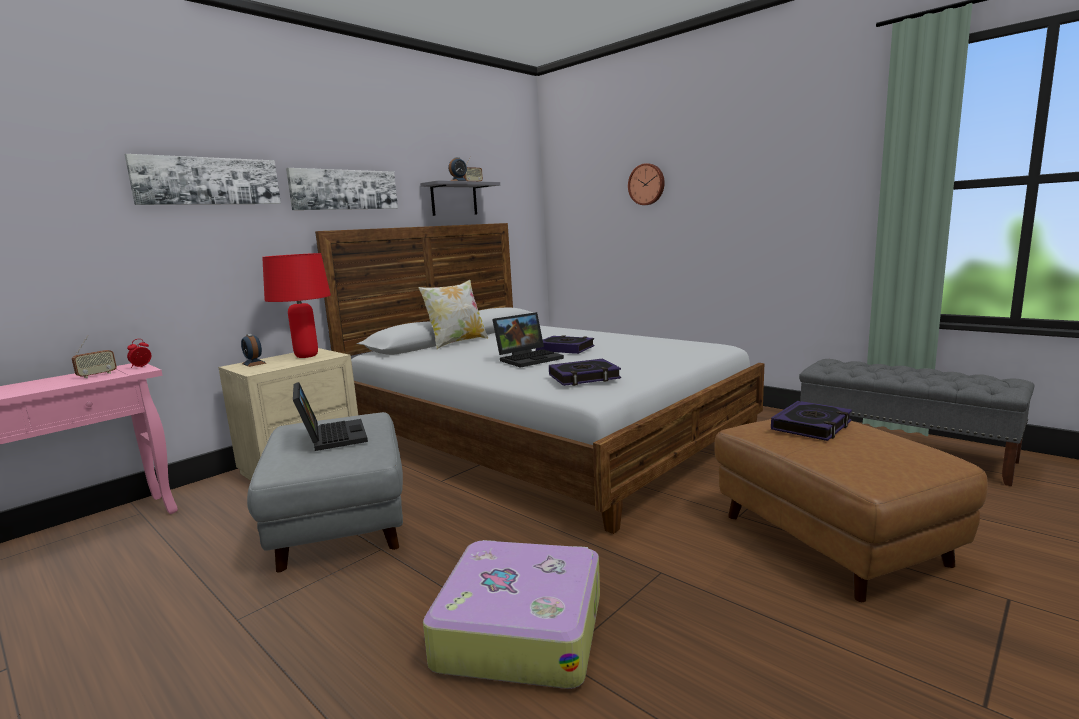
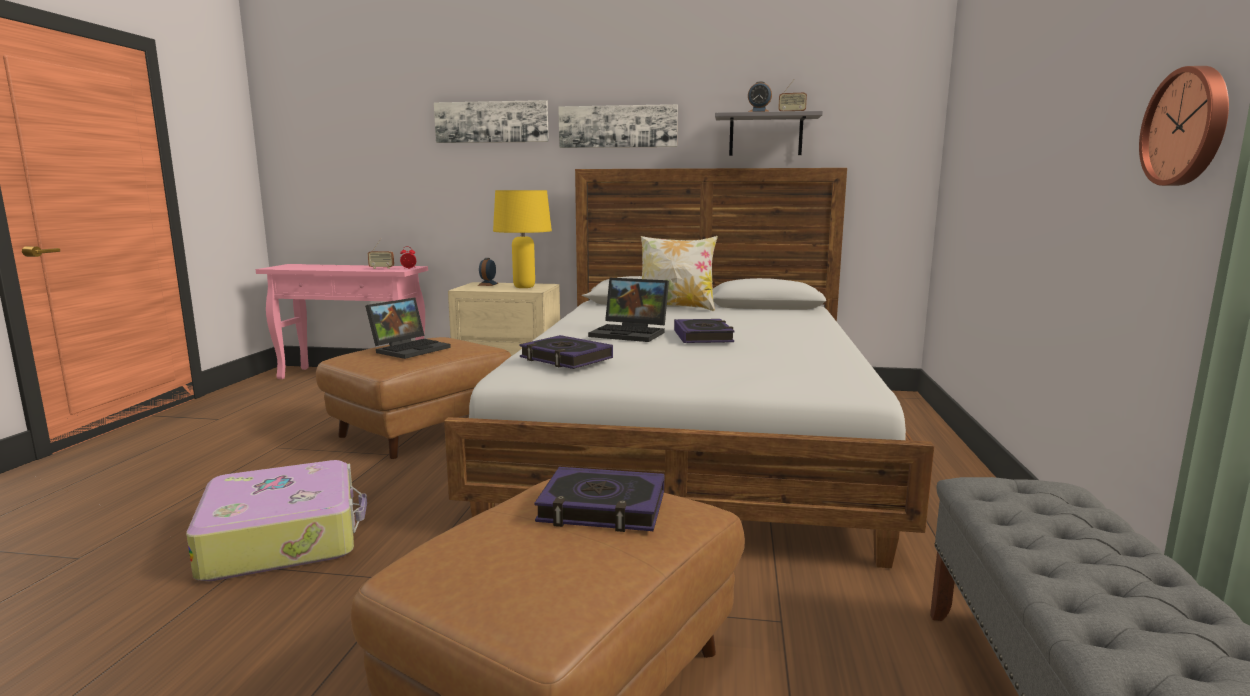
camera: 55 degrees right, 0 degrees up
grey ottoman [247,412,403,573] -> brown ottoman [316,337,511,459]
red table lamp [262,253,331,358] -> yellow table lamp [493,190,552,288]
wall clock [628,163,665,205] -> wall clock moved to [1139,66,1229,186]

